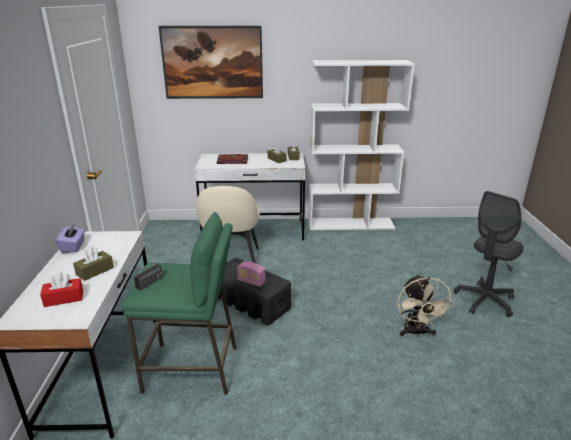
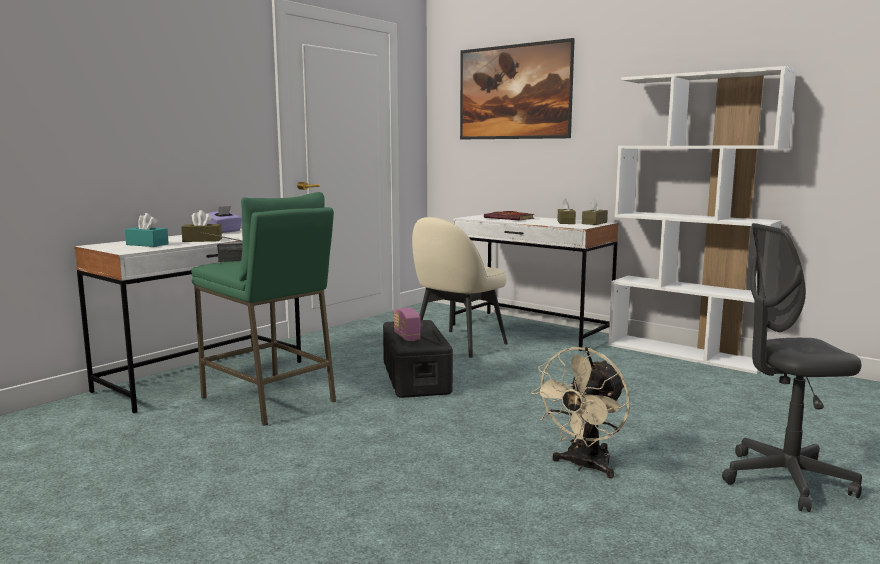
camera: 40 degrees right, 15 degrees down
red tissue box [40,272,83,307] -> turquoise tissue box [125,213,169,247]

